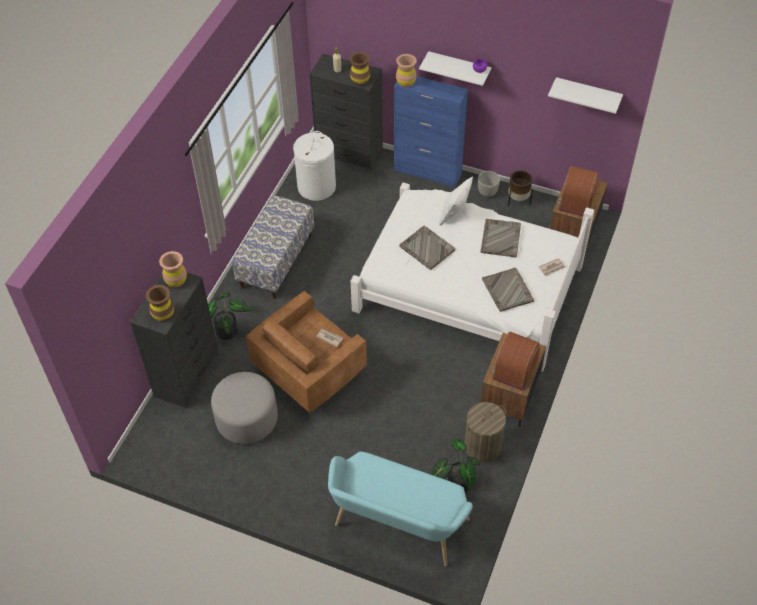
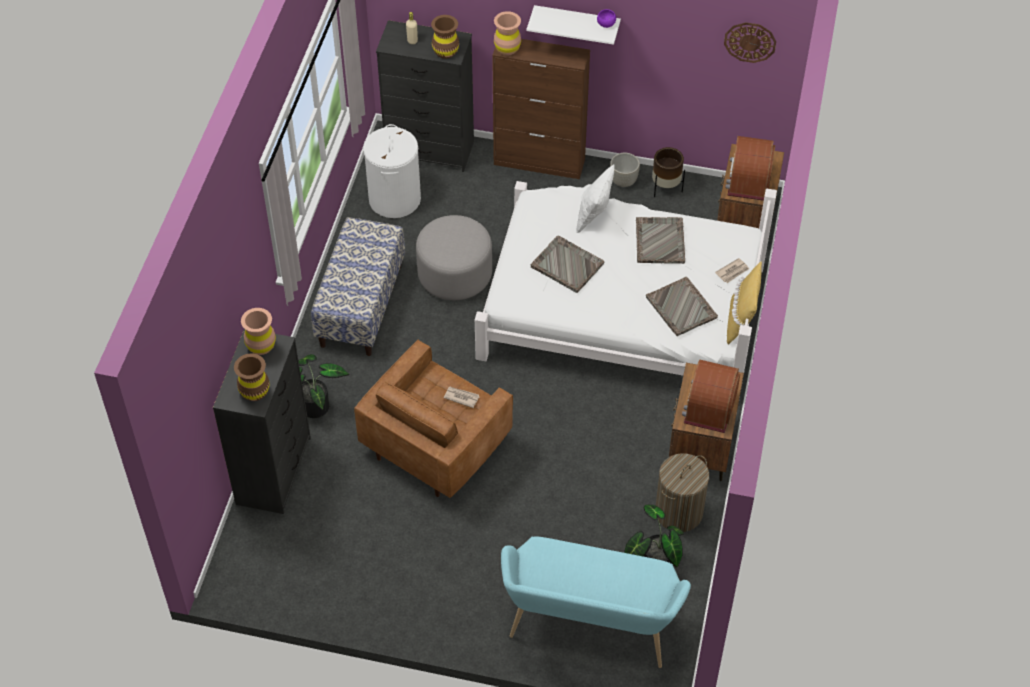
camera: 10 degrees left, 0 degrees up
grey ottoman [211,372,278,444] -> grey ottoman moved to [416,215,492,300]
blue cabinet [394,76,468,187] -> brown cabinet [492,39,590,179]
white shelf [548,77,623,114] -> wall clock [724,22,776,63]
none -> yellow pillow [727,261,762,345]

